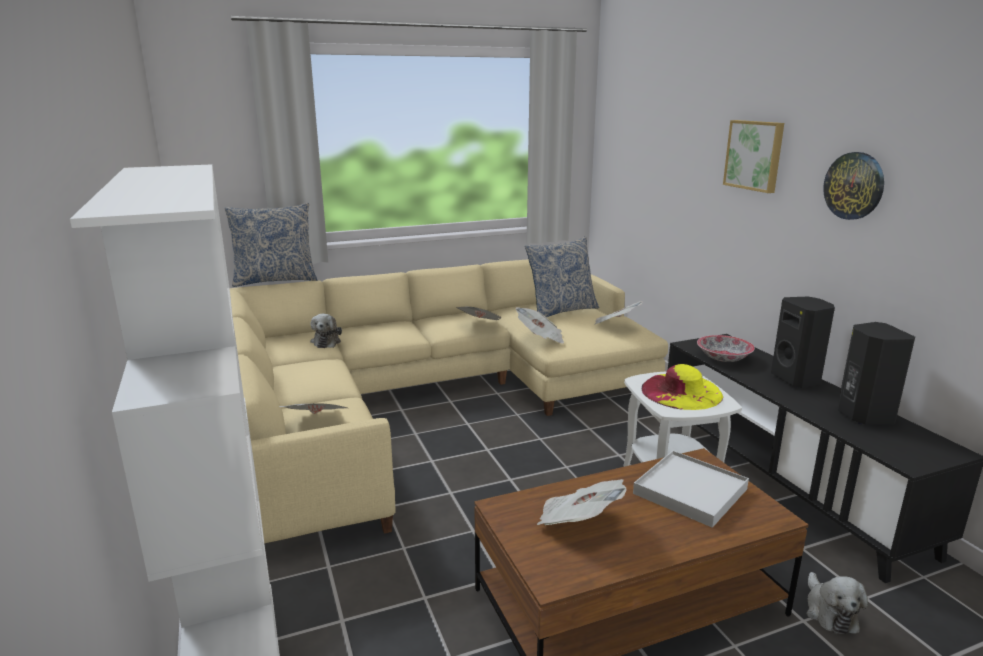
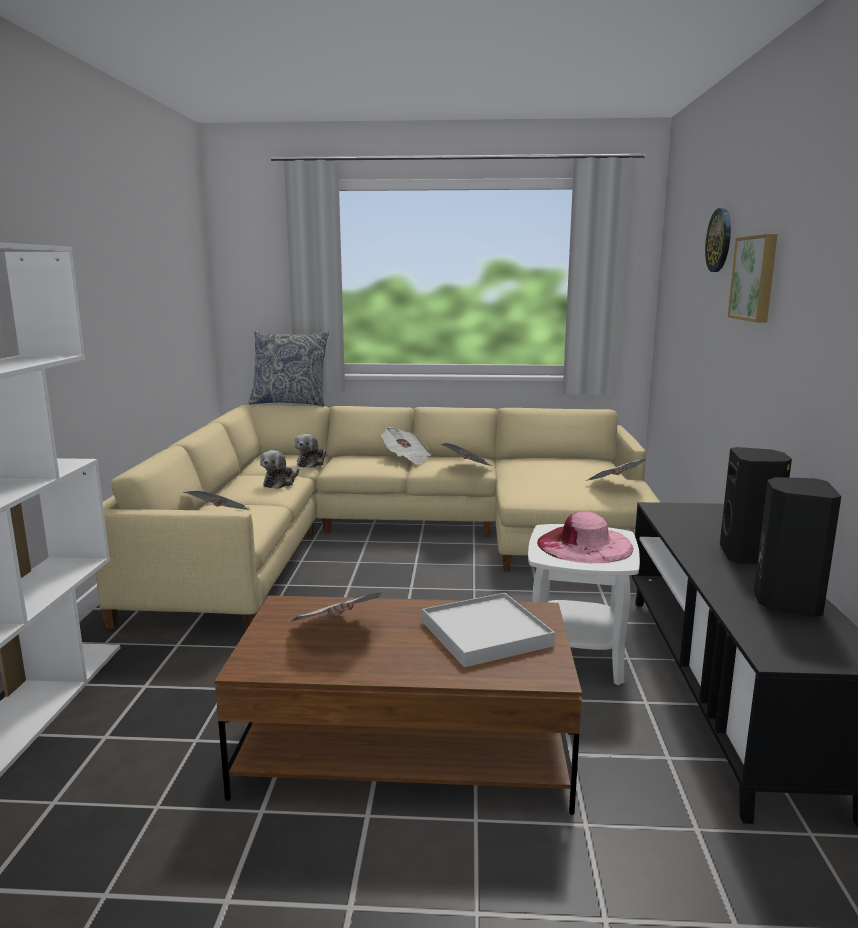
camera: 25 degrees right, 5 degrees down
newspaper [515,307,564,343] -> newspaper moved to [381,427,431,464]
pillow [525,237,599,317] -> none
yellow hat [642,364,723,410] -> pink hat [537,511,633,564]
bowl [697,335,755,362] -> none
plush toy [807,572,868,634] -> plush toy moved to [260,450,299,489]
wall clock [823,152,884,220] -> wall clock moved to [705,208,731,272]

